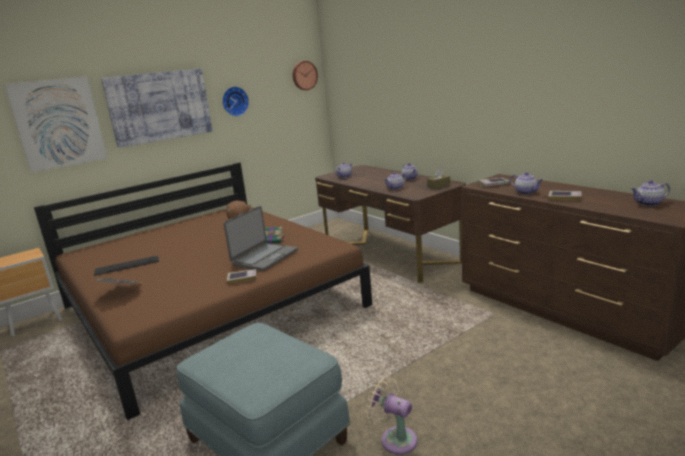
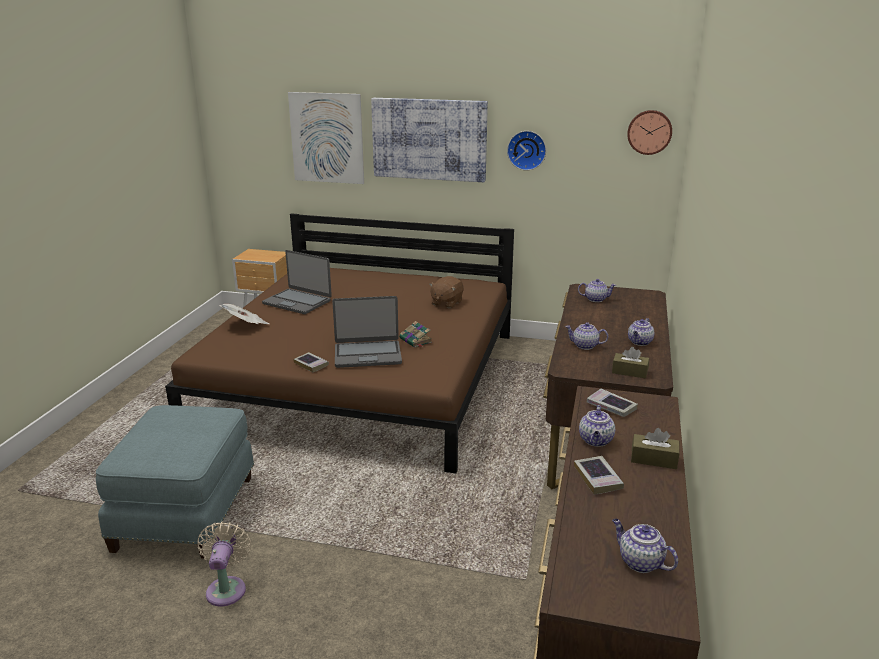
camera: 50 degrees right, 5 degrees up
keyboard [94,256,159,276] -> laptop [262,250,332,314]
none -> brown tissue box [631,428,680,469]

